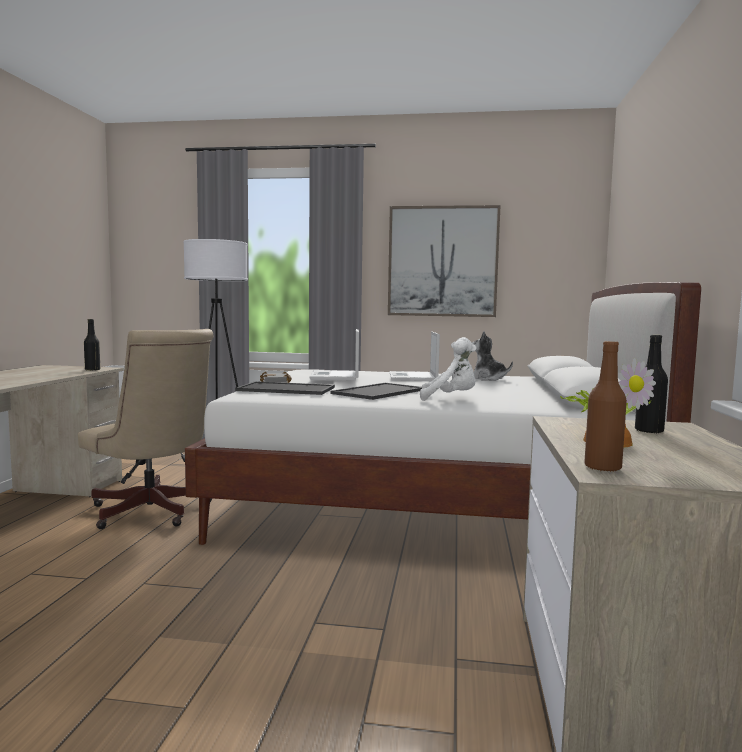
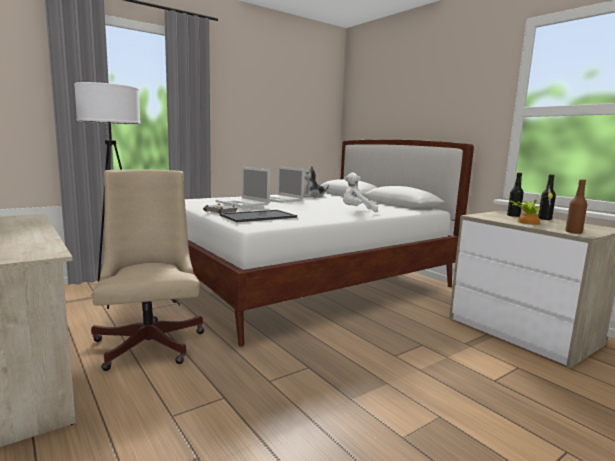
camera: 45 degrees left, 5 degrees up
beige office chair [78,329,213,529] -> beige office chair turned 105 degrees counterclockwise [91,169,204,371]
black bottle [84,319,100,371] -> black bottle moved to [538,174,556,220]
tray [331,383,422,400] -> none
picture [388,205,501,317] -> none
white plush toy [420,337,477,401] -> white plush toy turned 150 degrees counterclockwise [343,172,378,212]

